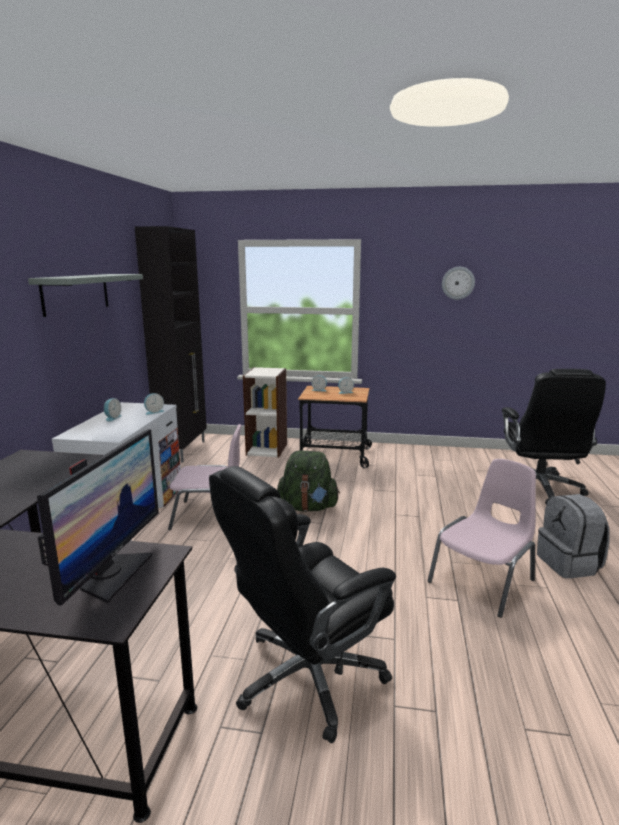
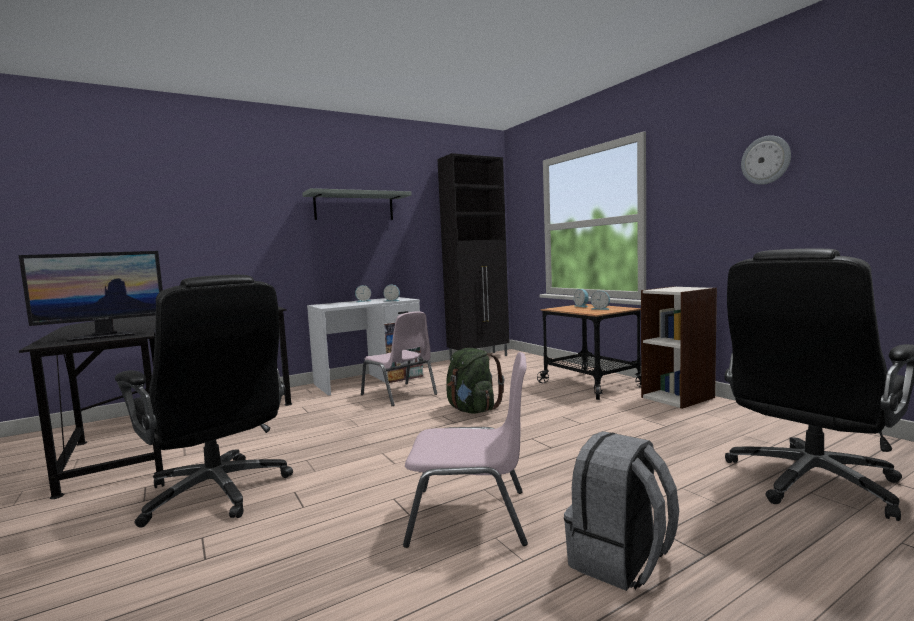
camera: 50 degrees right, 10 degrees down
black office chair [209,466,396,743] -> black office chair turned 150 degrees counterclockwise [115,275,293,527]
bookcase [243,367,287,457] -> bookcase moved to [641,286,717,409]

